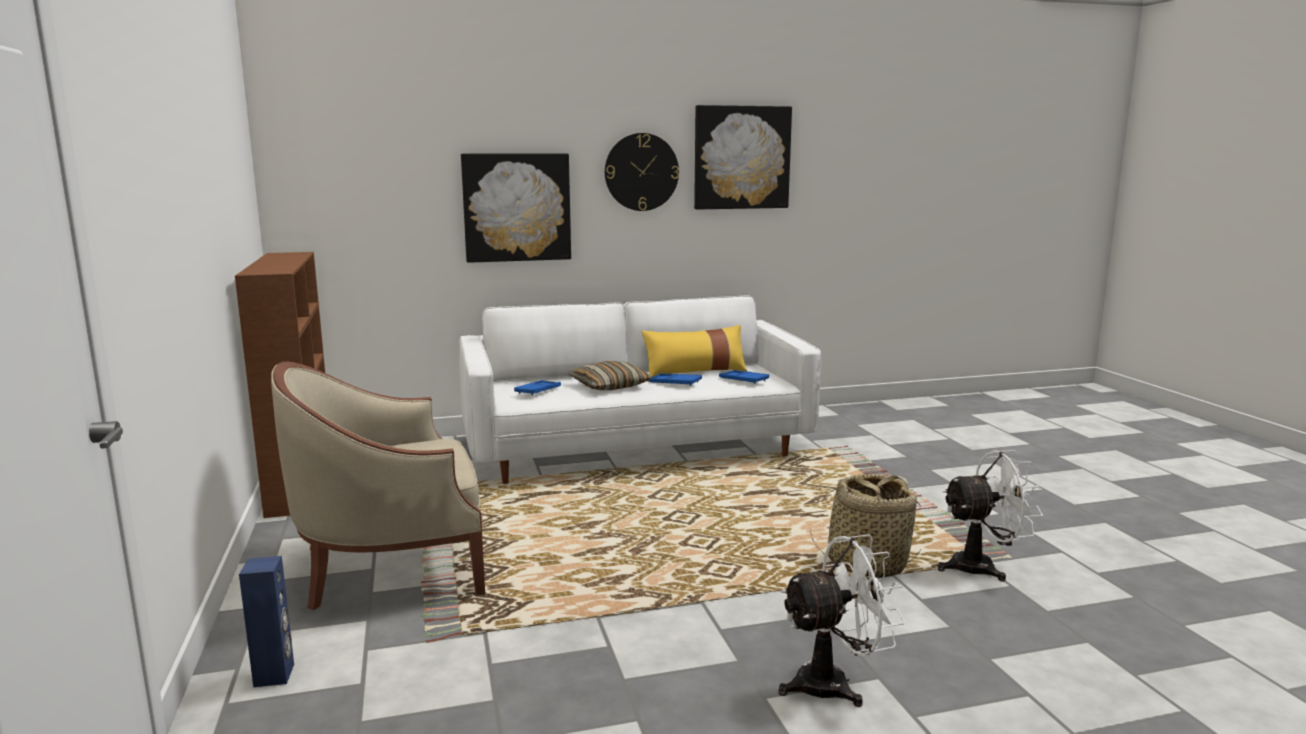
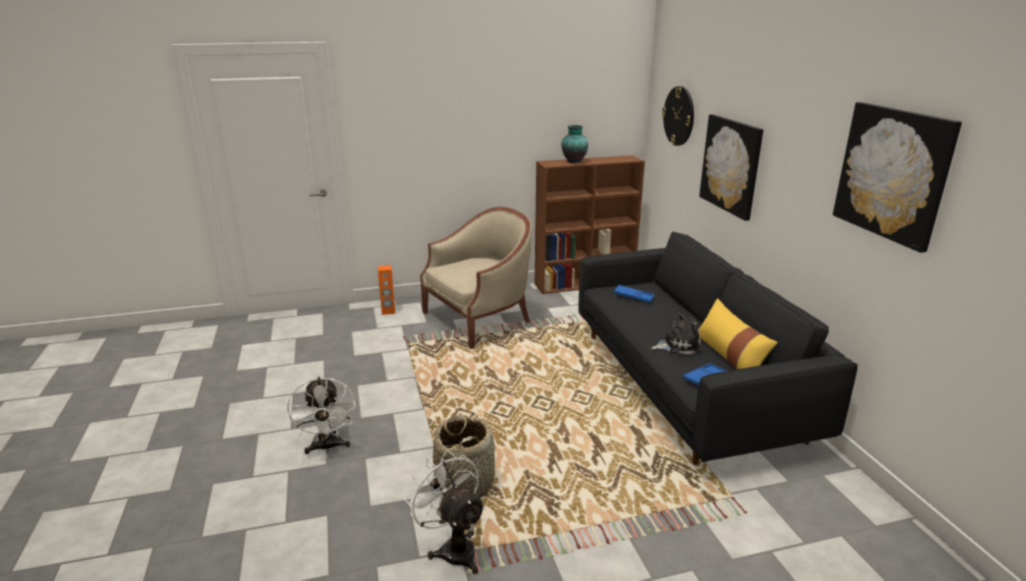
camera: 90 degrees right, 10 degrees up
blue speaker [239,556,294,687] -> orange speaker [378,265,395,315]
beige armchair [271,362,485,610] -> beige armchair turned 75 degrees clockwise [420,207,532,349]
white sofa [459,295,821,484] -> black sofa [578,232,858,465]
pillow [568,361,652,390] -> none
wall clock [605,133,679,211] -> wall clock moved to [662,86,694,146]
blue tray [649,373,702,386] -> plush toy [651,313,702,355]
white fan [938,450,1043,582] -> white fan turned 150 degrees clockwise [404,450,486,574]
none -> vase [562,125,588,163]

